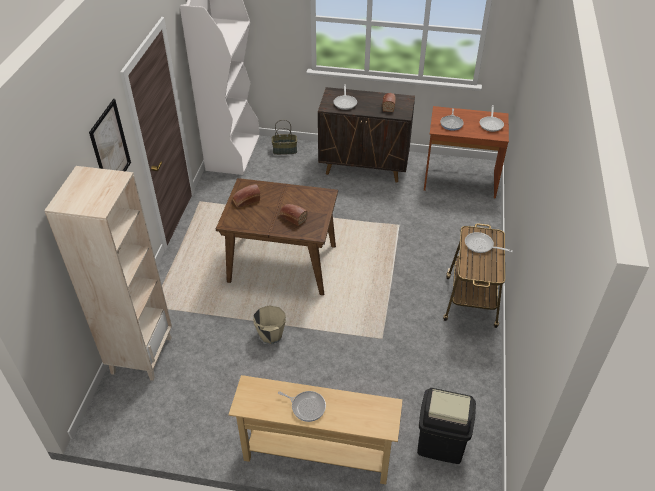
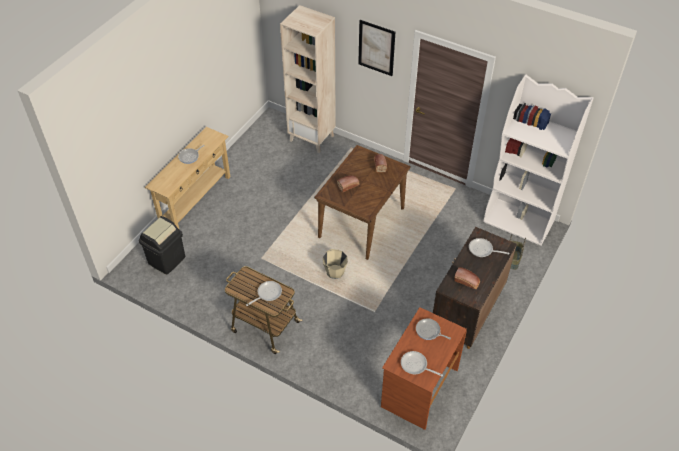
camera: 110 degrees right, 5 degrees up
beige bucket [253,305,286,344] -> beige bucket moved to [323,249,348,279]

